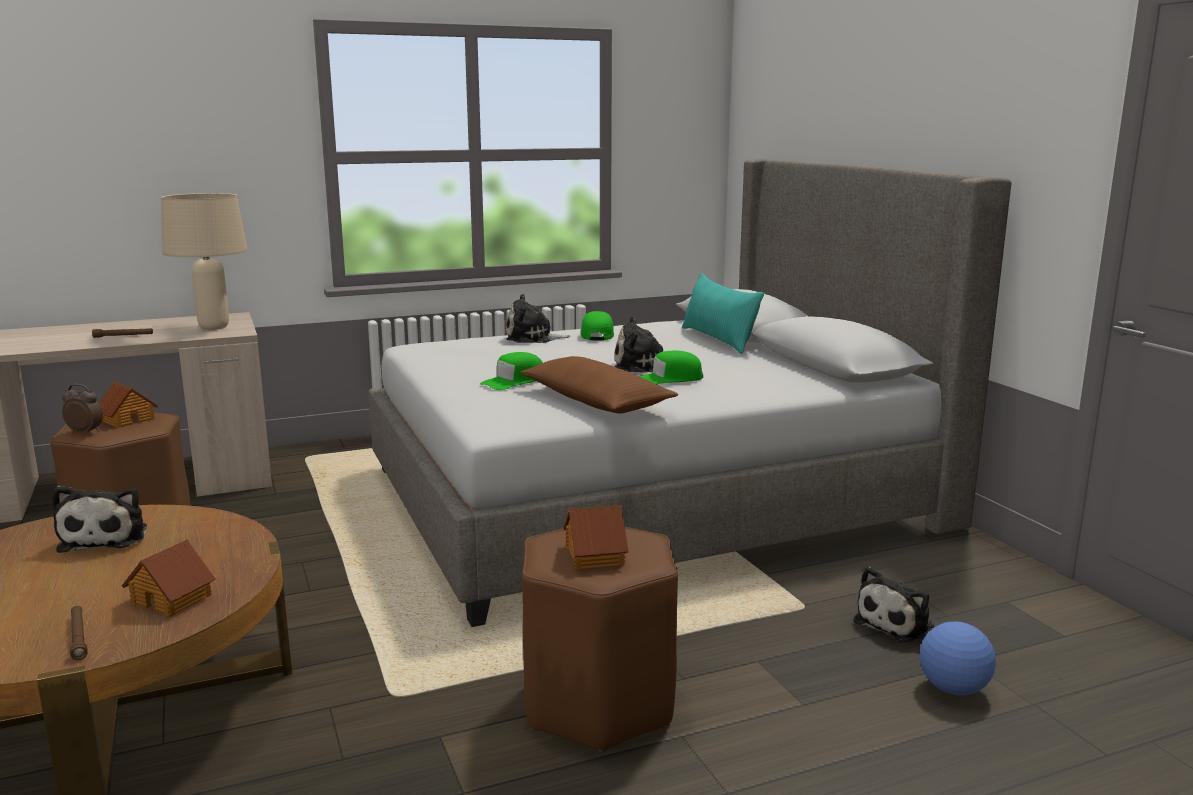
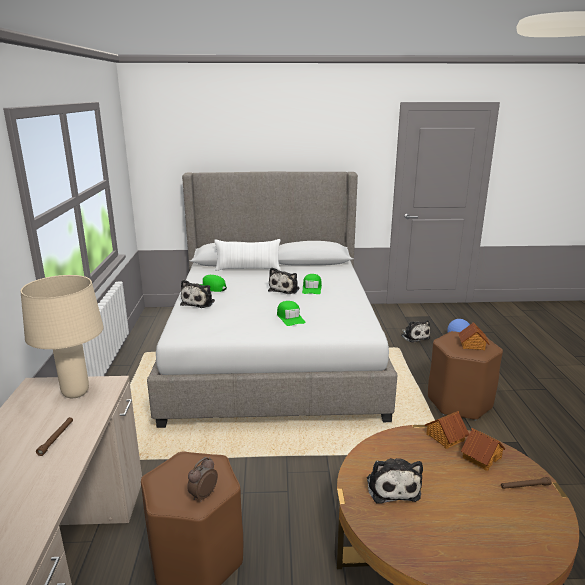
camera: 70 degrees left, 5 degrees up
plush toy [52,486,147,553] -> plush toy turned 75 degrees clockwise [367,458,423,504]
toy house [99,382,158,428] -> toy house moved to [425,411,469,449]
brown pillow [520,356,678,413] -> none
turquoise pillow [682,273,764,354] -> white pillow [214,239,281,271]

